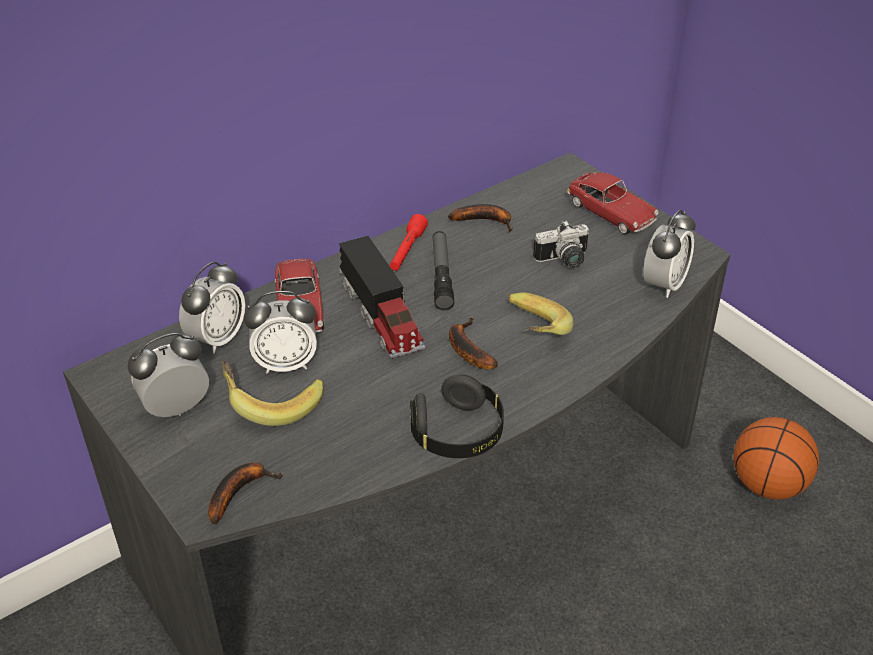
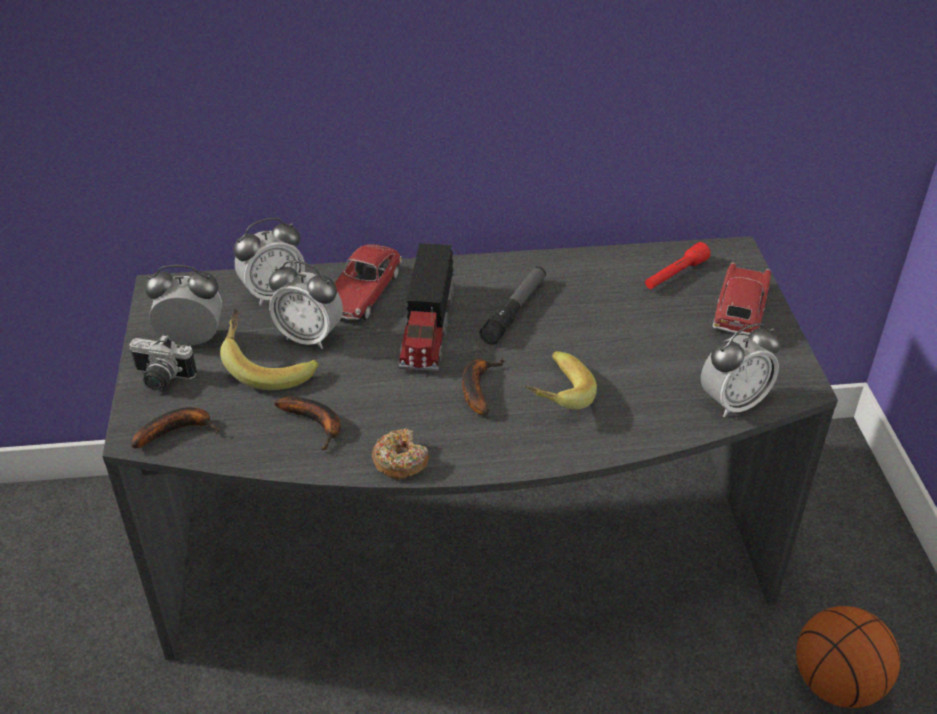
camera: 30 degrees right, 0 degrees up
red flashlight [390,214,428,271] -> red flashlight moved to [645,242,711,289]
black headphones [410,375,504,458] -> donut [372,428,429,479]
banana [448,204,513,232] -> banana moved to [274,397,341,450]
camera [533,220,589,268] -> camera moved to [129,334,197,391]
toy car [567,172,658,234] -> toy car turned 150 degrees counterclockwise [713,263,771,335]

